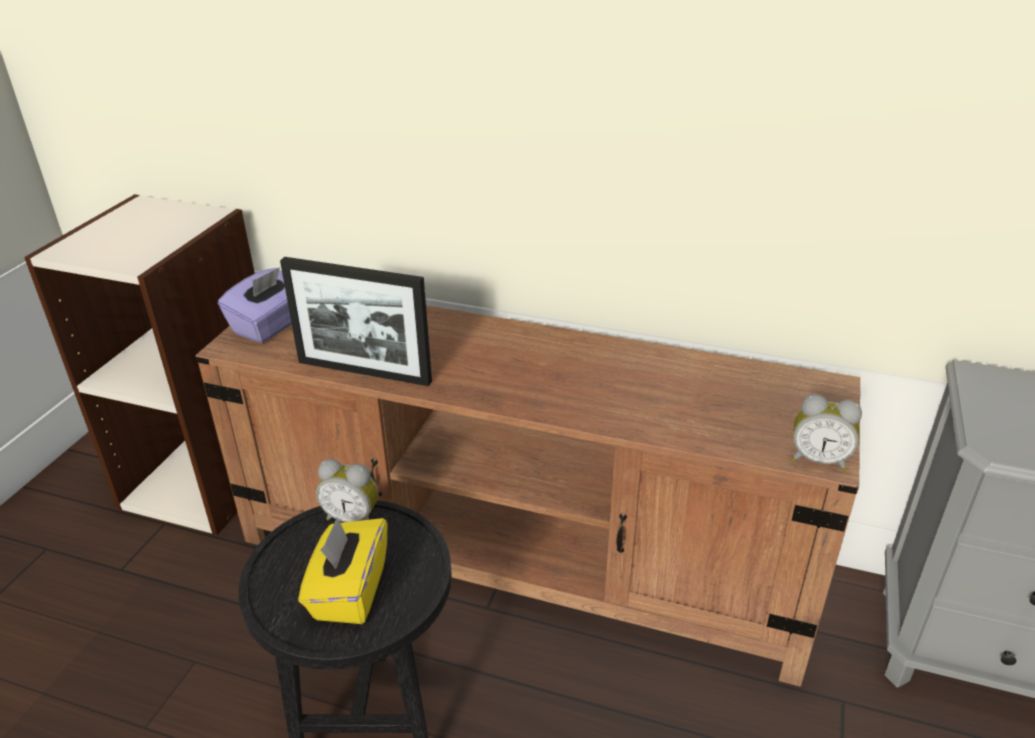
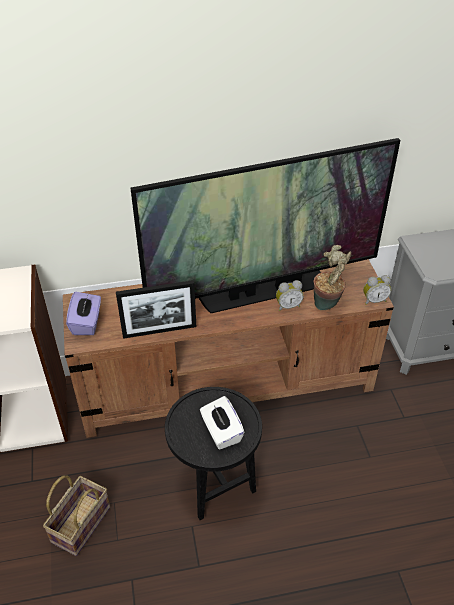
camera: 30 degrees left, 10 degrees up
yellow tissue box [298,517,388,624] -> white tissue box [200,396,244,449]
alarm clock [316,459,379,522] -> alarm clock moved to [276,280,304,311]
none -> basket [43,475,110,556]
none -> television [130,138,400,313]
none -> potted plant [314,245,351,310]

